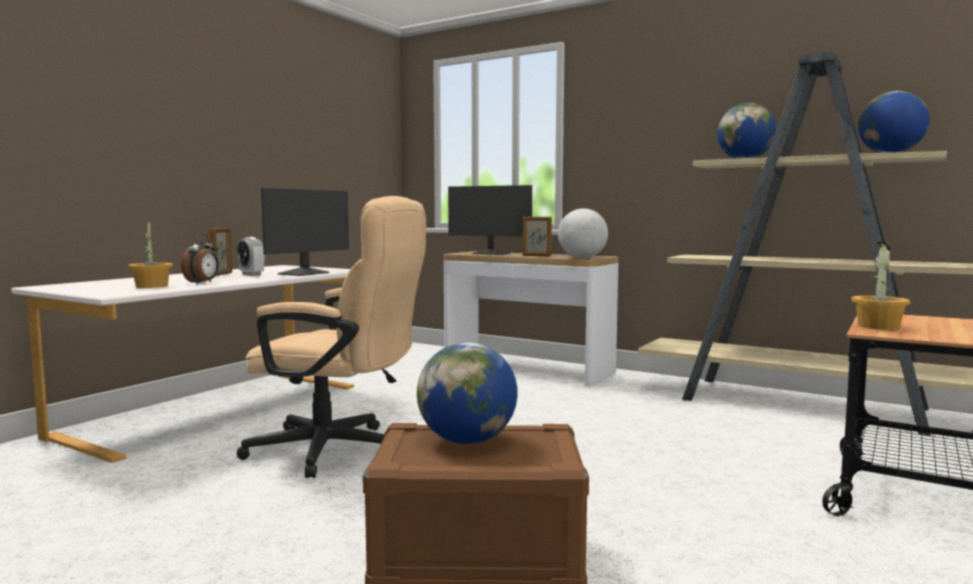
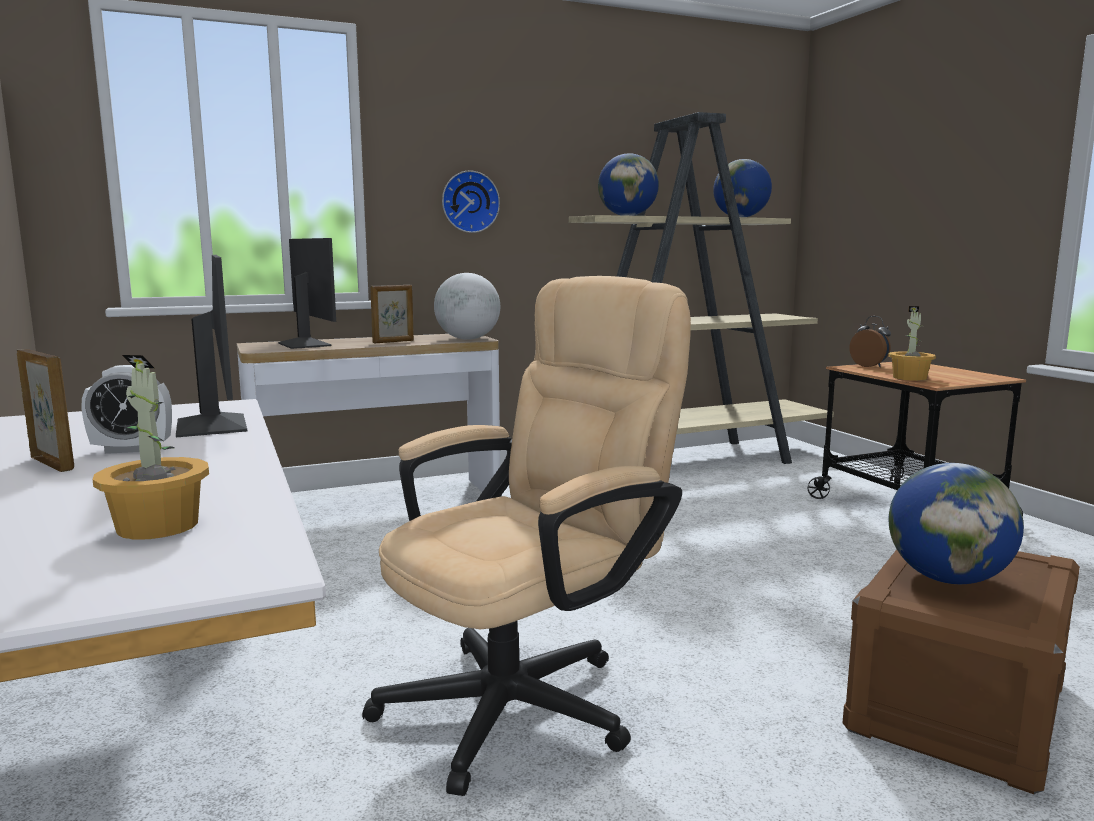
camera: 55 degrees left, 5 degrees up
alarm clock [181,234,219,284] -> alarm clock moved to [849,316,891,367]
monitor [448,185,532,255] -> monitor turned 90 degrees counterclockwise [278,238,336,349]
none -> wall clock [442,170,500,233]

